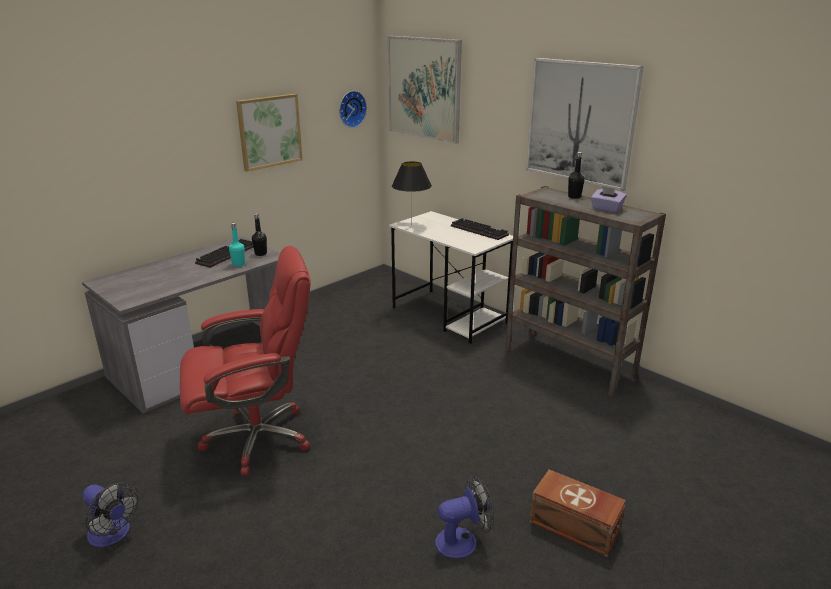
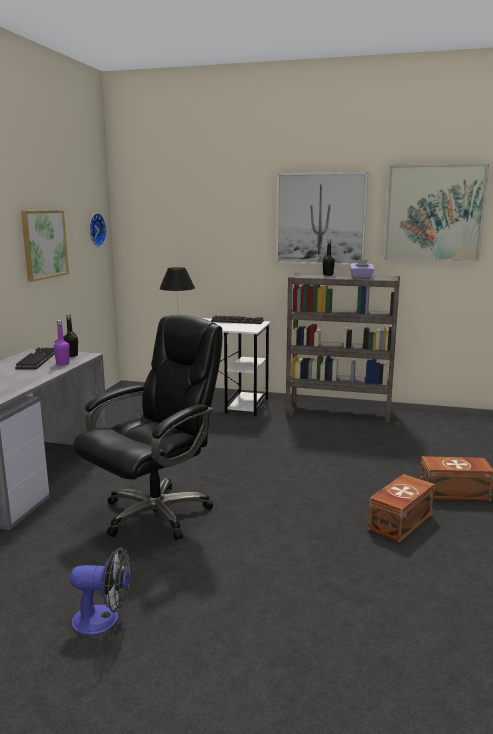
camera: 30 degrees left, 10 degrees down
red office chair [180,246,311,476] -> black office chair [73,315,223,540]
turquoise bottle [229,223,245,267] -> purple bottle [53,320,70,365]
picture [388,36,462,144] -> picture moved to [384,164,489,262]
fan [435,476,494,558] -> brown storage box [368,474,435,542]

